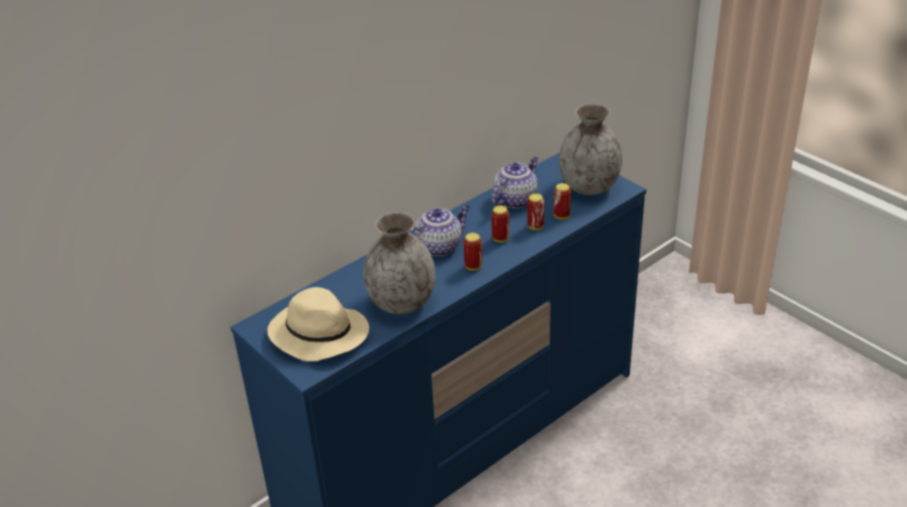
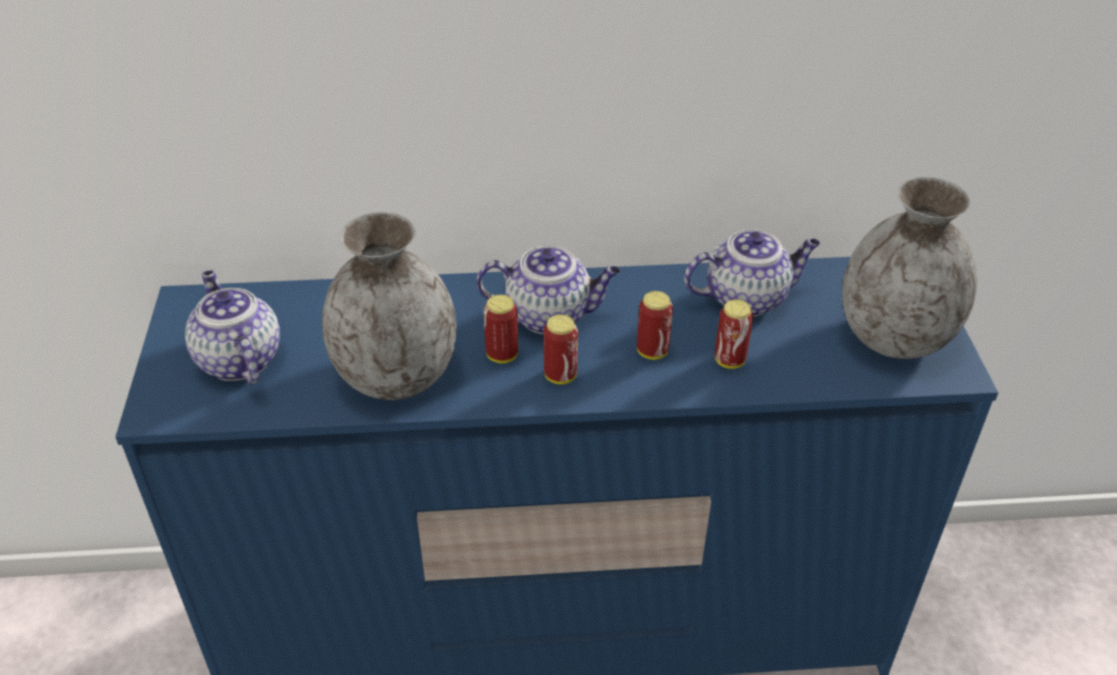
camera: 35 degrees right, 5 degrees up
beige hat [267,287,369,361] -> teapot [185,270,280,385]
can [553,183,571,219] -> can moved to [484,295,518,363]

